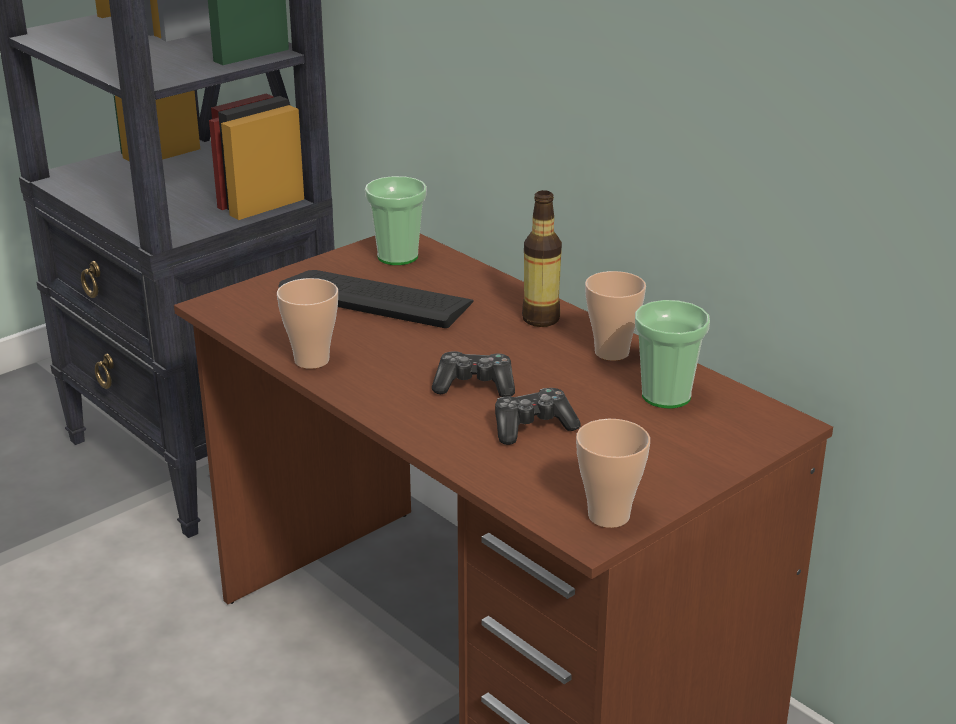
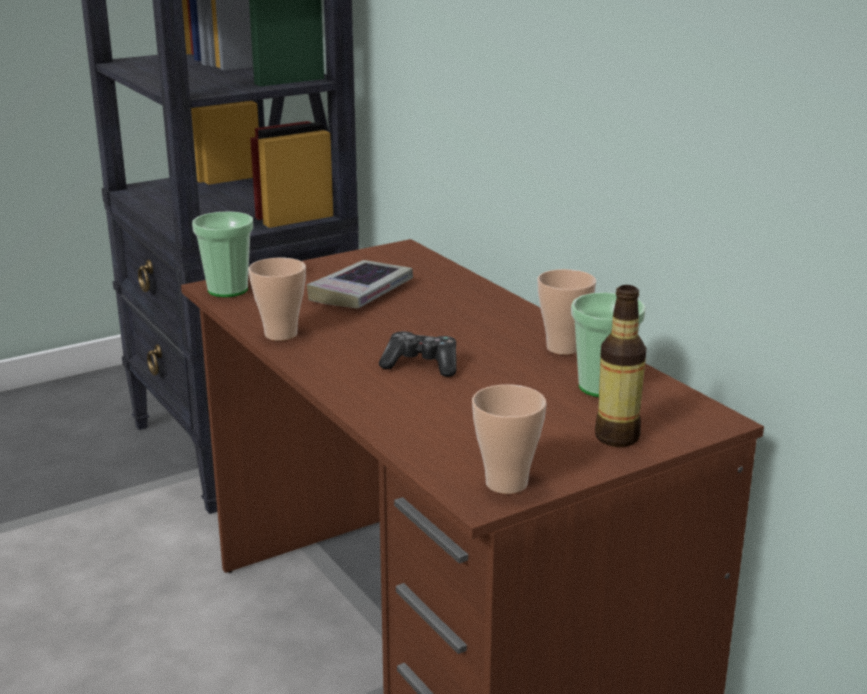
camera: 10 degrees right, 5 degrees down
keyboard [278,270,474,328] -> book [307,260,413,308]
cup [365,176,427,265] -> cup moved to [192,211,253,297]
game controller [495,388,581,445] -> none
bottle [522,190,562,327] -> bottle moved to [595,285,647,447]

